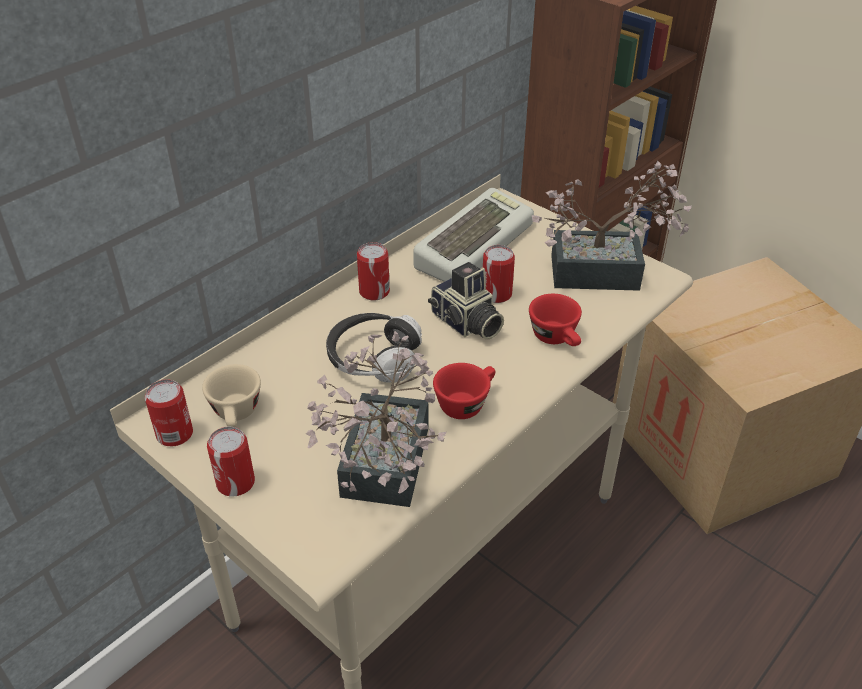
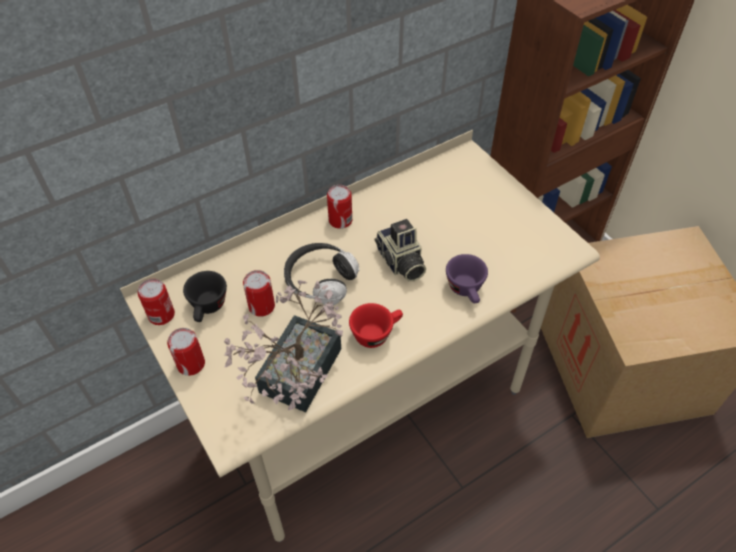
camera: 15 degrees right, 10 degrees up
beige cup [202,364,261,427] -> black cup [183,271,227,322]
keyboard [414,188,534,282] -> none
can [483,245,515,303] -> can moved to [243,270,275,317]
red cup [529,294,582,346] -> purple cup [446,254,488,303]
potted plant [532,161,692,291] -> none

